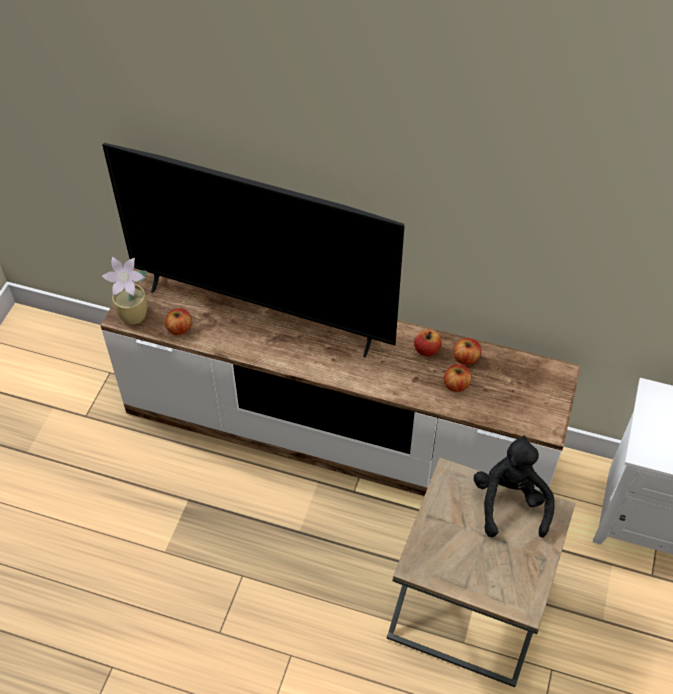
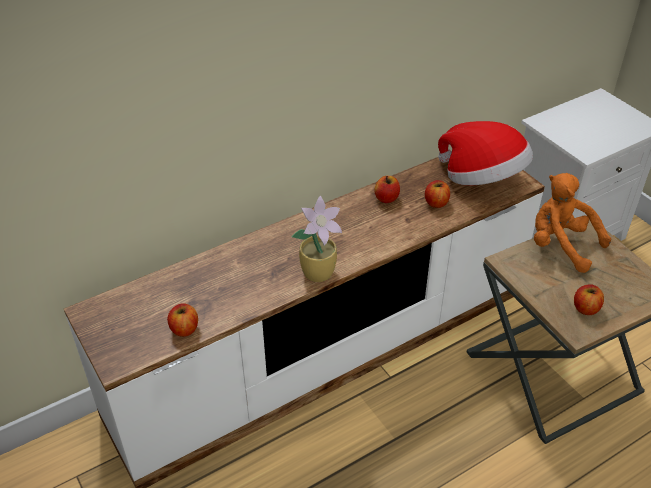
camera: 50 degrees left, 10 degrees down
television [102,143,404,358] -> none
potted plant [102,257,147,325] -> potted plant moved to [291,196,342,282]
apple [453,338,481,365] -> apple moved to [574,284,604,315]
black plush toy [474,435,555,537] -> orange plush toy [534,173,611,273]
none -> hat [438,121,533,185]

